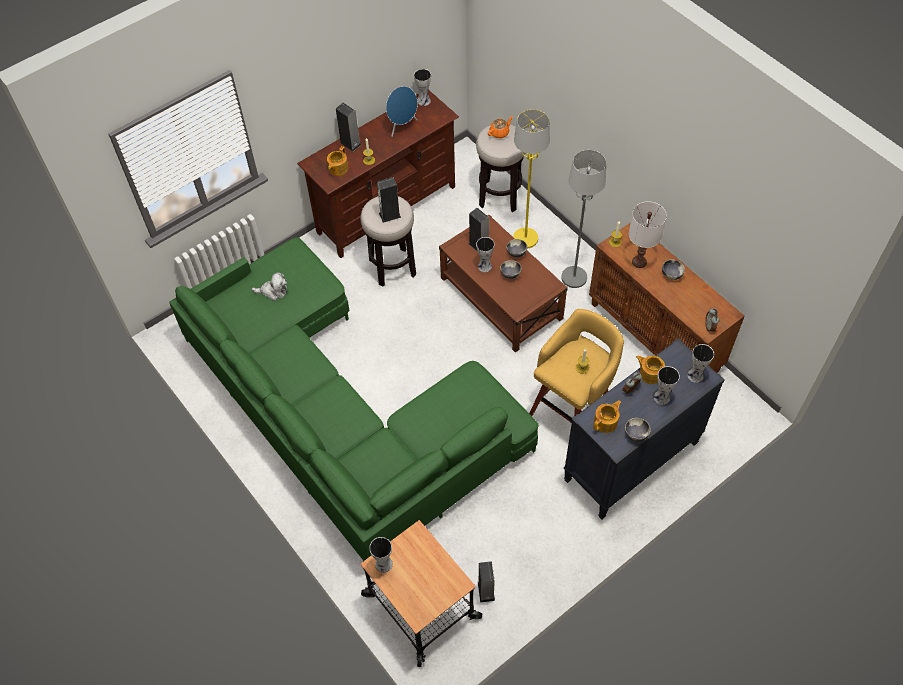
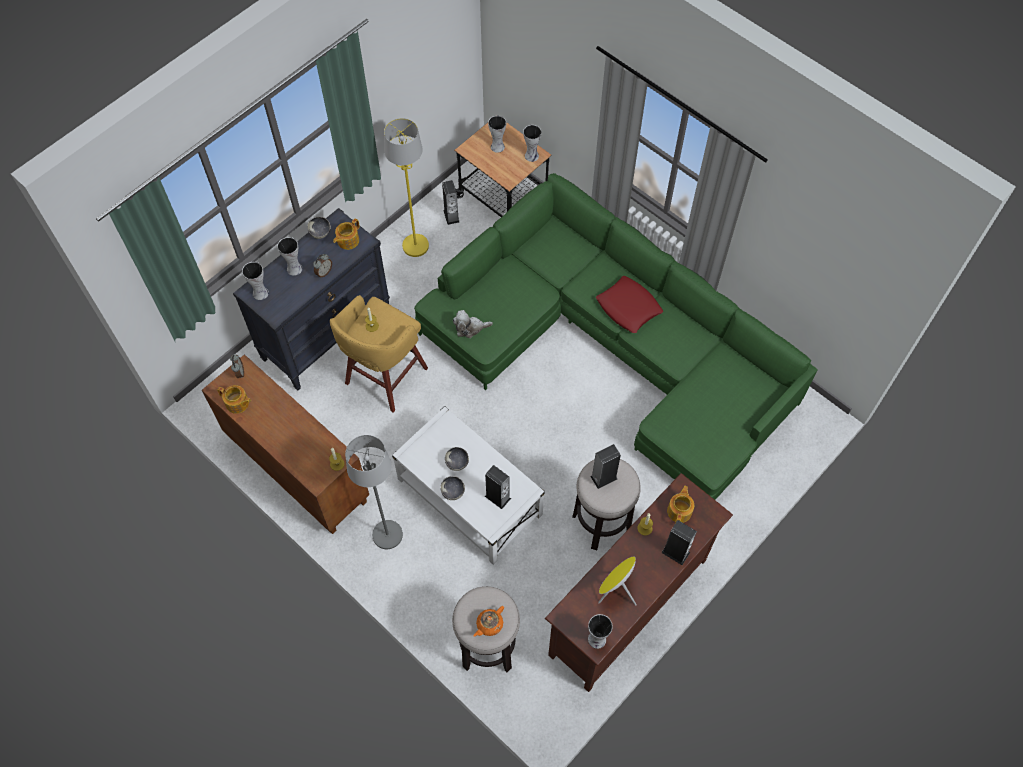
camera: 170 degrees right, 5 degrees up
plush toy [251,272,287,301] -> plush toy moved to [453,310,493,338]
blue speaker [386,86,418,137] -> yellow speaker [598,557,637,606]
brown coffee table [439,215,568,352] -> white coffee table [392,406,545,565]
vase [476,237,495,272] -> vase moved to [488,115,506,153]
yellow floor lamp [513,109,550,249] -> yellow floor lamp moved to [384,118,429,257]
white table lamp [629,202,667,268] -> none
teapot [636,355,665,384] -> teapot moved to [217,385,251,414]
bowl [662,260,685,280] -> none
none -> red pillow [596,276,663,333]

